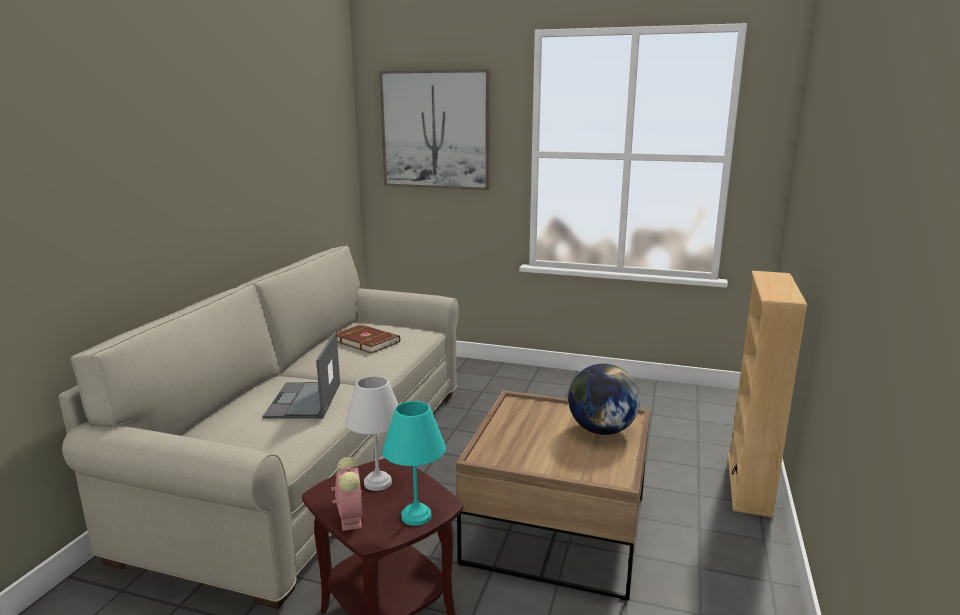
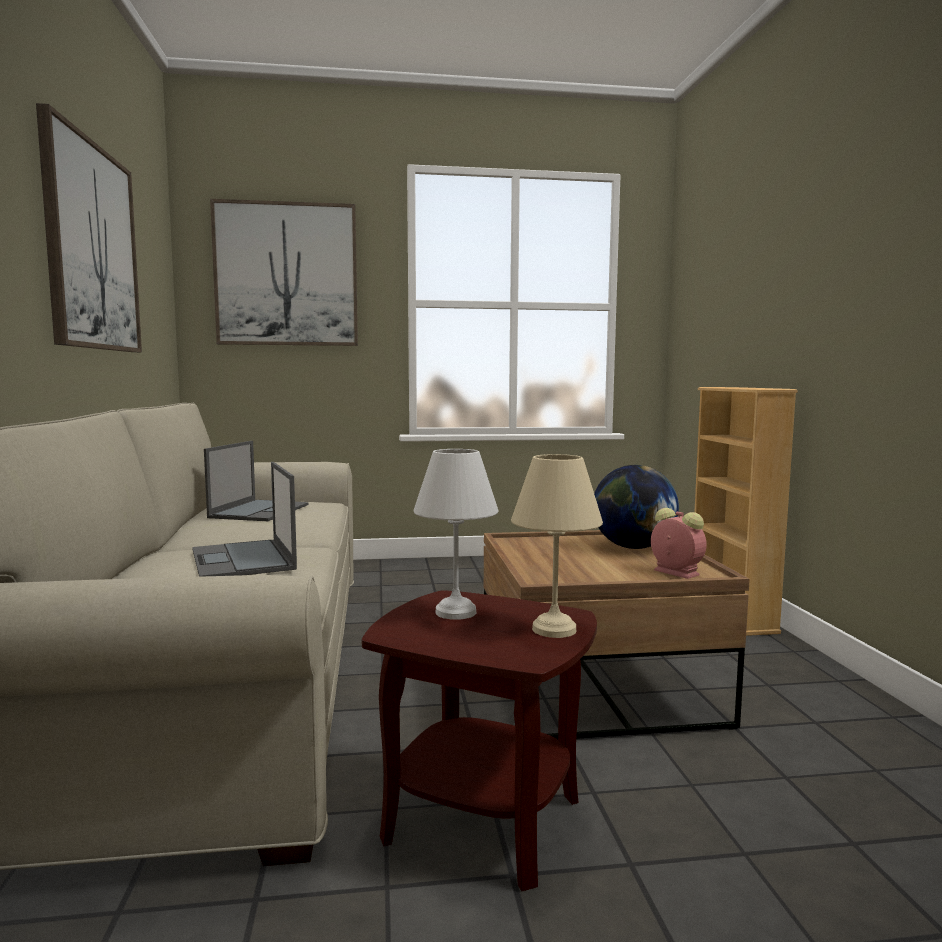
camera: 25 degrees left, 10 degrees down
alarm clock [331,457,363,531] -> alarm clock moved to [651,508,707,579]
brown book [337,324,400,354] -> laptop [204,441,308,521]
turquoise table lamp [382,401,446,526] -> beige table lamp [511,454,603,638]
none -> picture [36,103,142,352]

